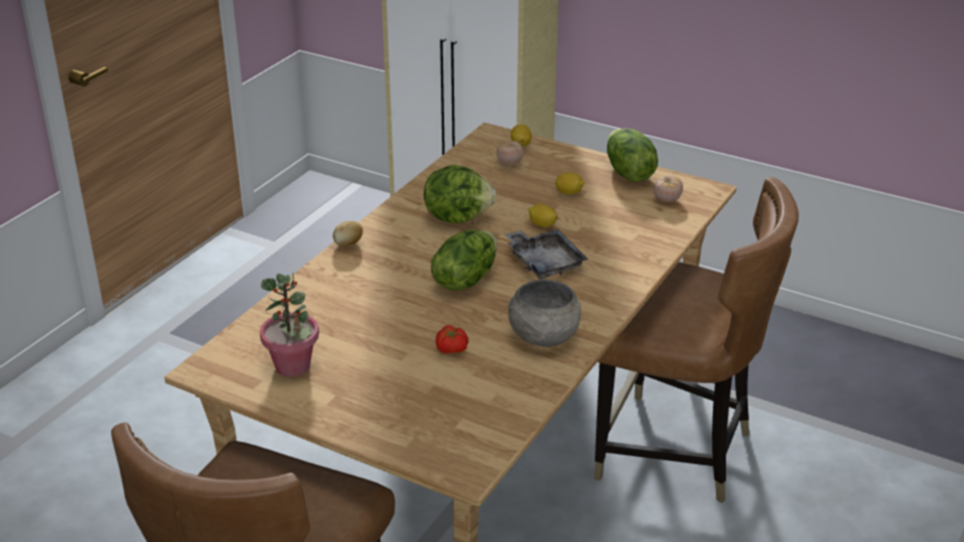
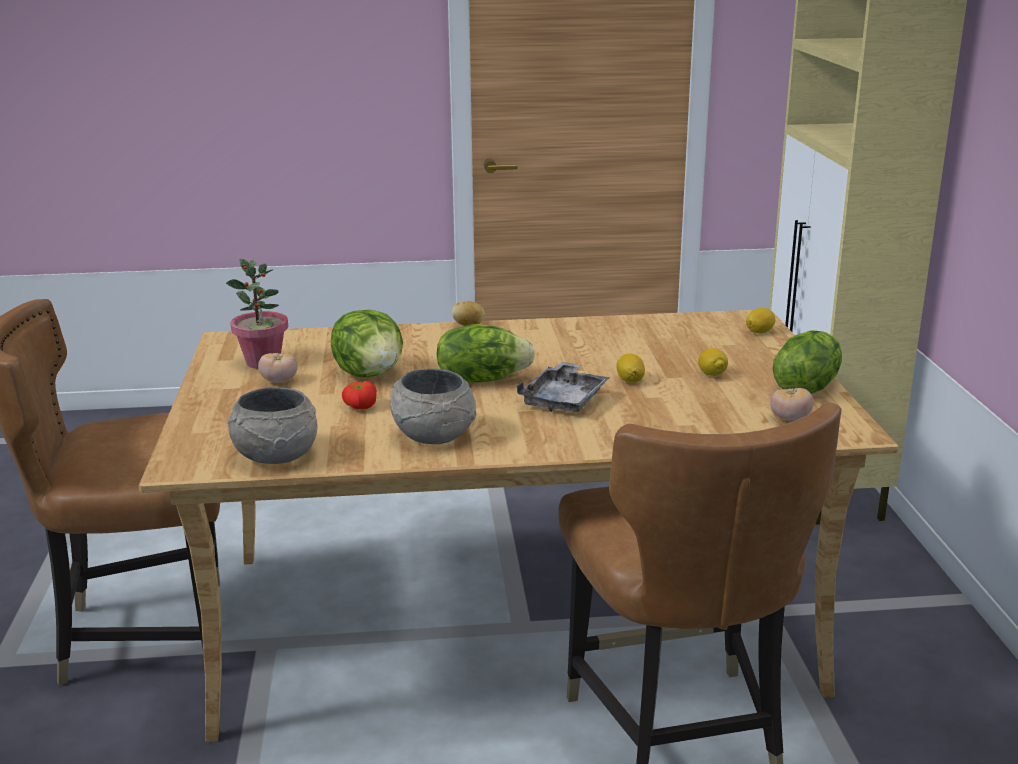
camera: 55 degrees right, 10 degrees down
lettuce [424,165,496,223] -> lettuce moved to [331,310,403,377]
tomato [497,140,524,165] -> tomato moved to [258,353,298,383]
none -> grey bowl [228,387,317,464]

